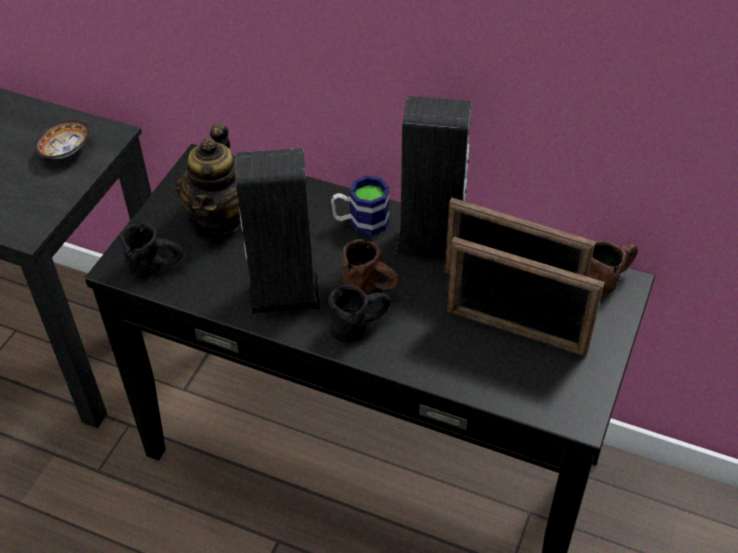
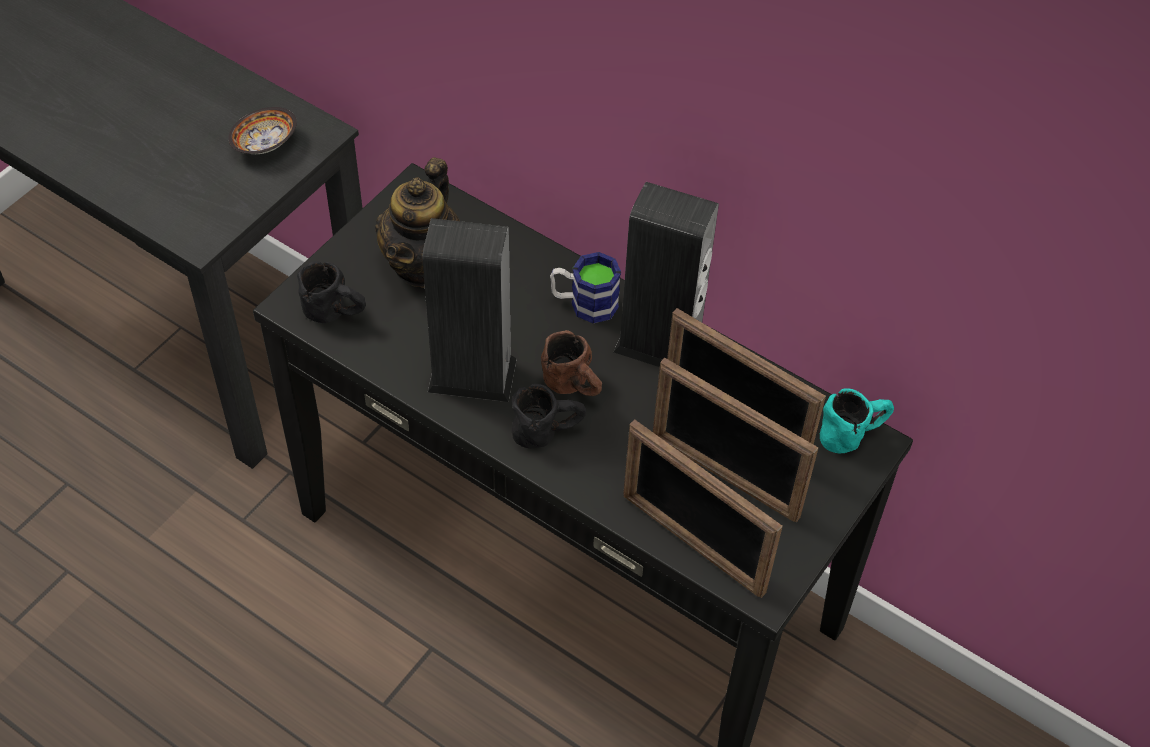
camera: 10 degrees right, 5 degrees up
brown mug [588,240,638,296] -> turquoise mug [820,388,894,453]
none -> picture frame [623,419,783,598]

